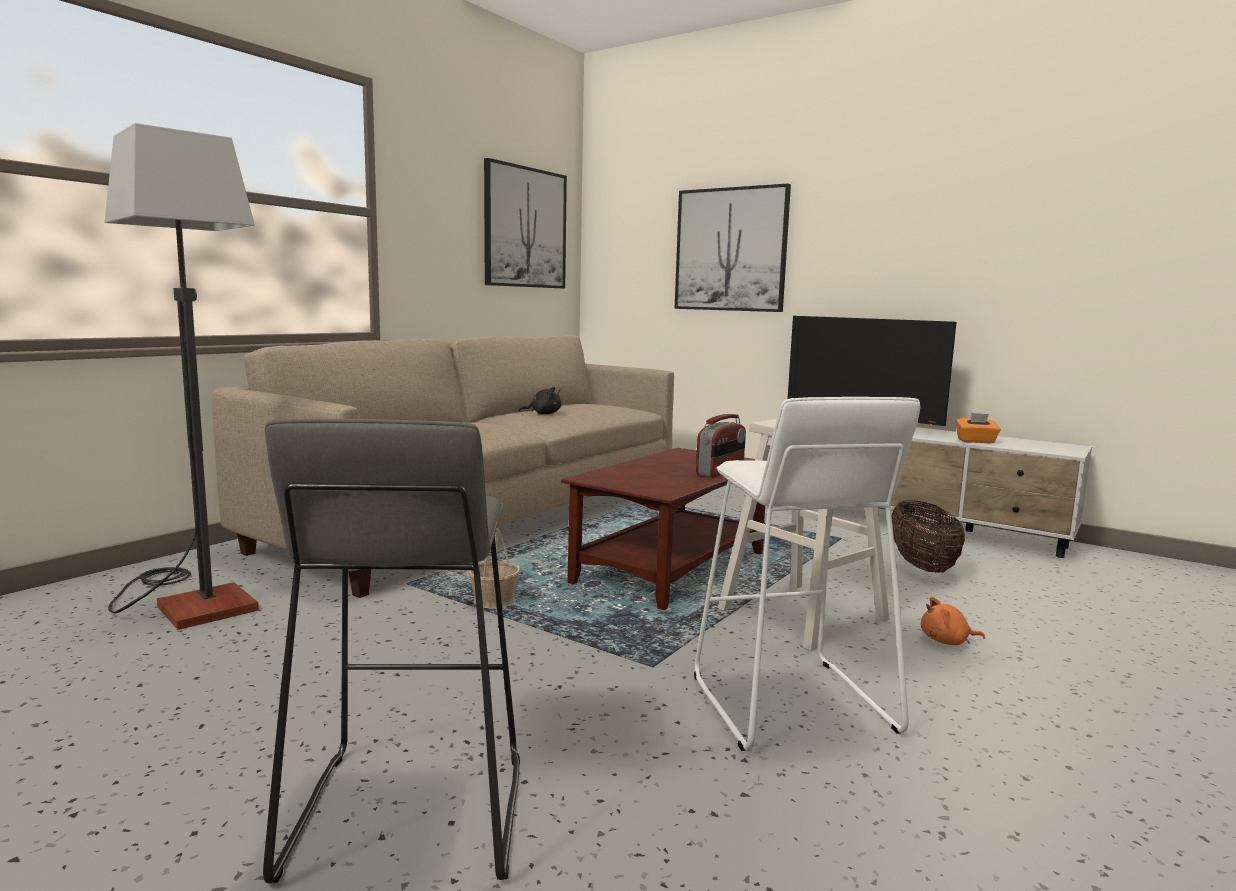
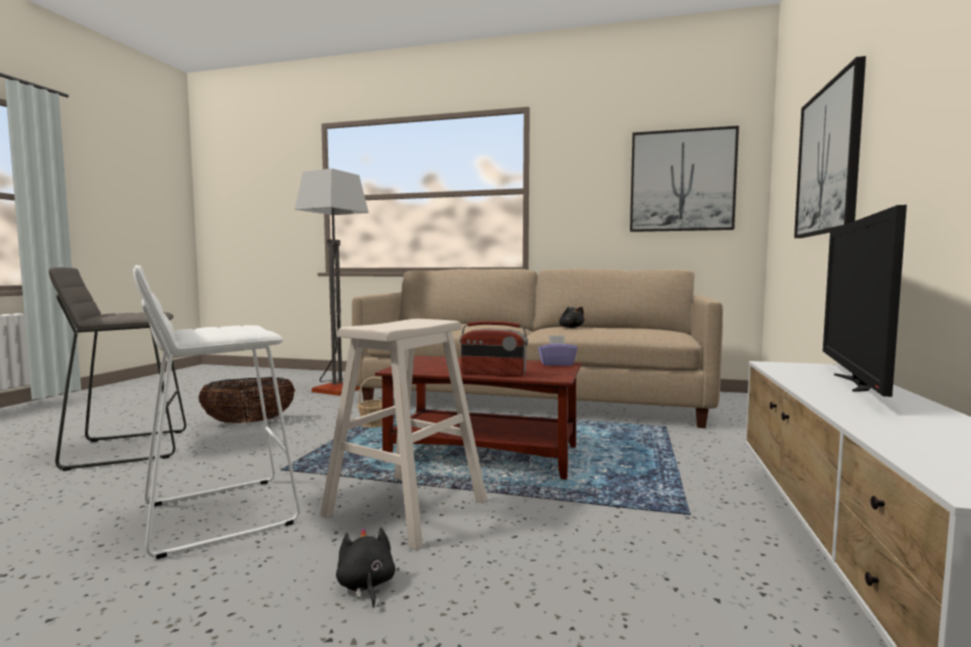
camera: 70 degrees right, 5 degrees down
basket [892,500,965,573] -> basket moved to [199,377,295,423]
orange plush toy [921,597,985,645] -> black plush toy [336,527,395,608]
orange tissue box [956,413,1000,443] -> none
none -> purple tissue box [538,335,578,366]

